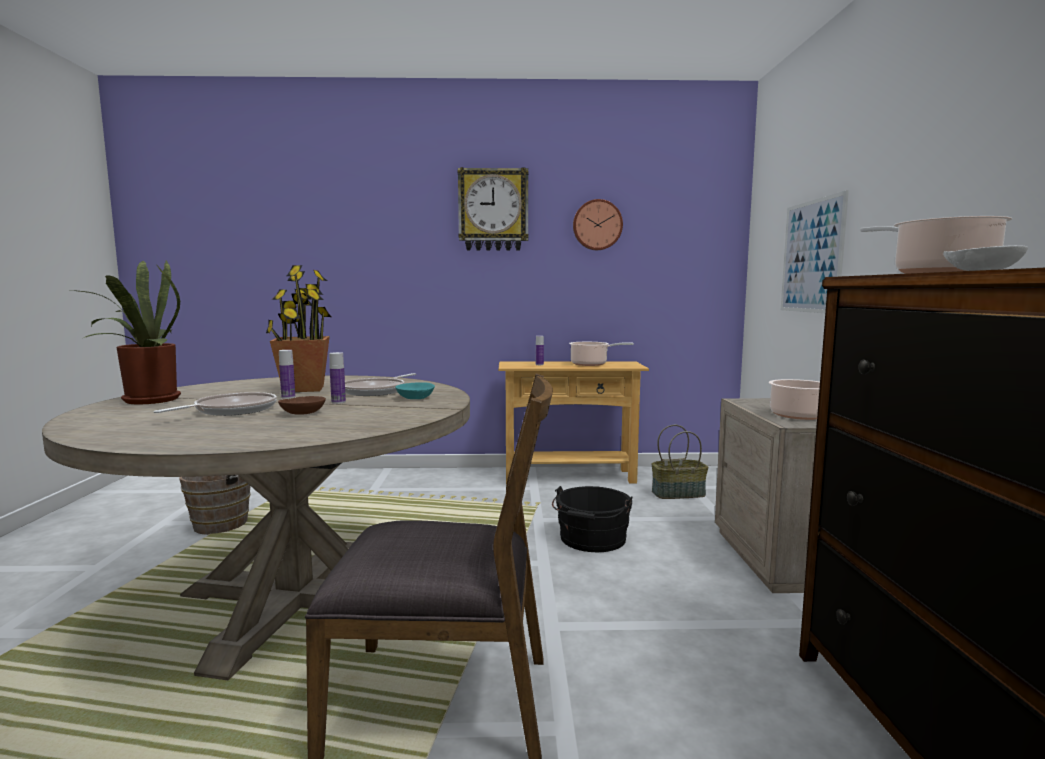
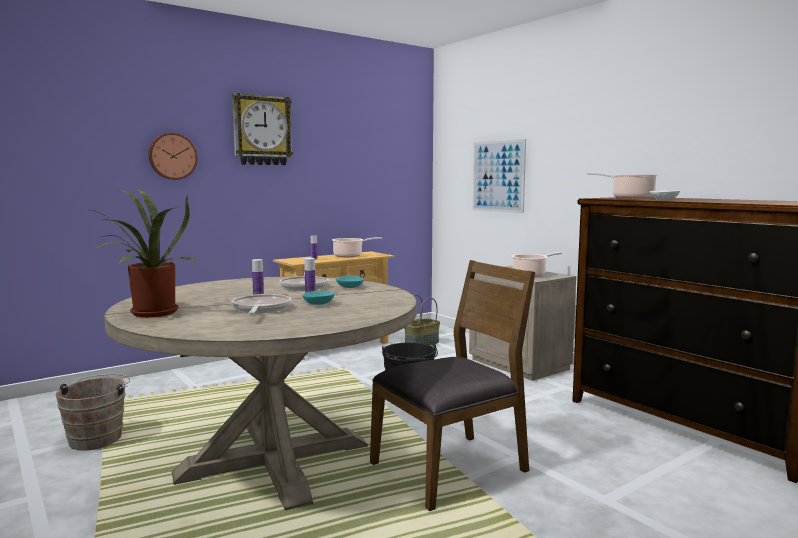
camera: 35 degrees left, 0 degrees up
potted plant [266,265,331,392] -> none
brown bowl [278,396,326,415] -> turquoise bowl [302,291,335,305]
wall clock [573,199,623,250] -> wall clock moved to [148,133,198,180]

